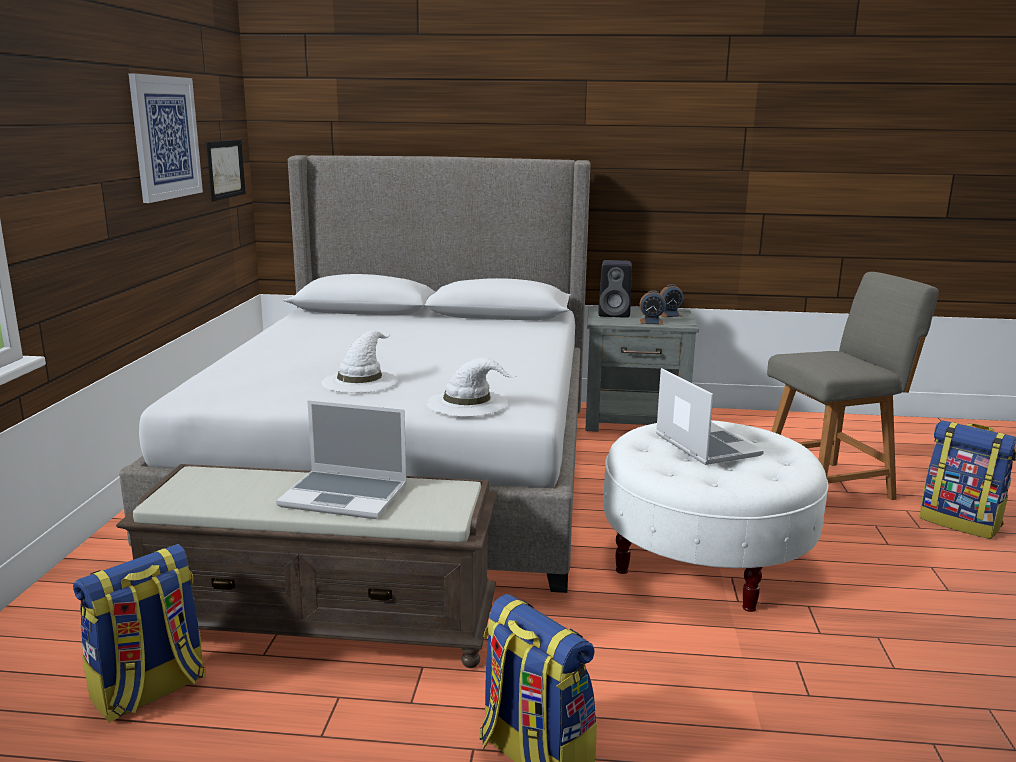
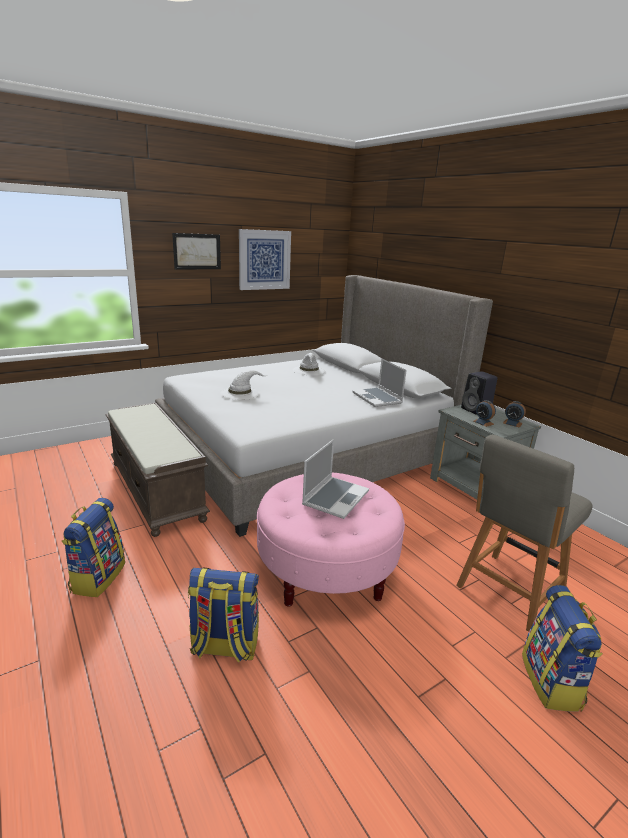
camera: 50 degrees right, 5 degrees up
backpack [73,544,206,723] -> backpack moved to [188,568,259,663]
picture [206,140,246,201] -> picture moved to [172,233,221,270]
laptop [276,400,407,519] -> laptop moved to [352,358,407,407]
white hat [427,358,517,416] -> white hat moved to [293,353,325,375]
white ottoman [604,420,828,612] -> pink ottoman [257,473,405,607]
grey chair [767,272,939,500] -> grey chair turned 105 degrees clockwise [456,434,593,632]

